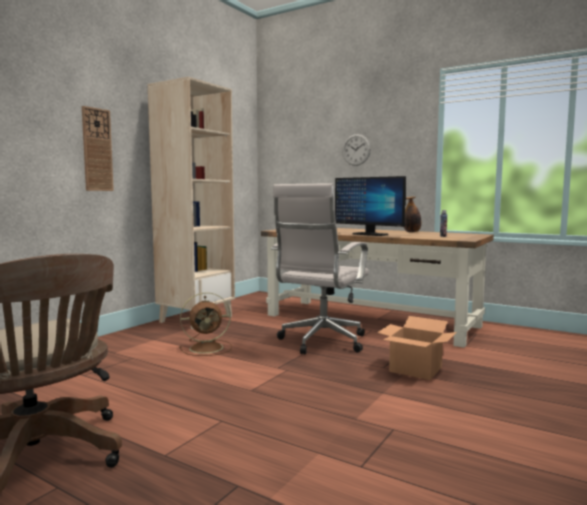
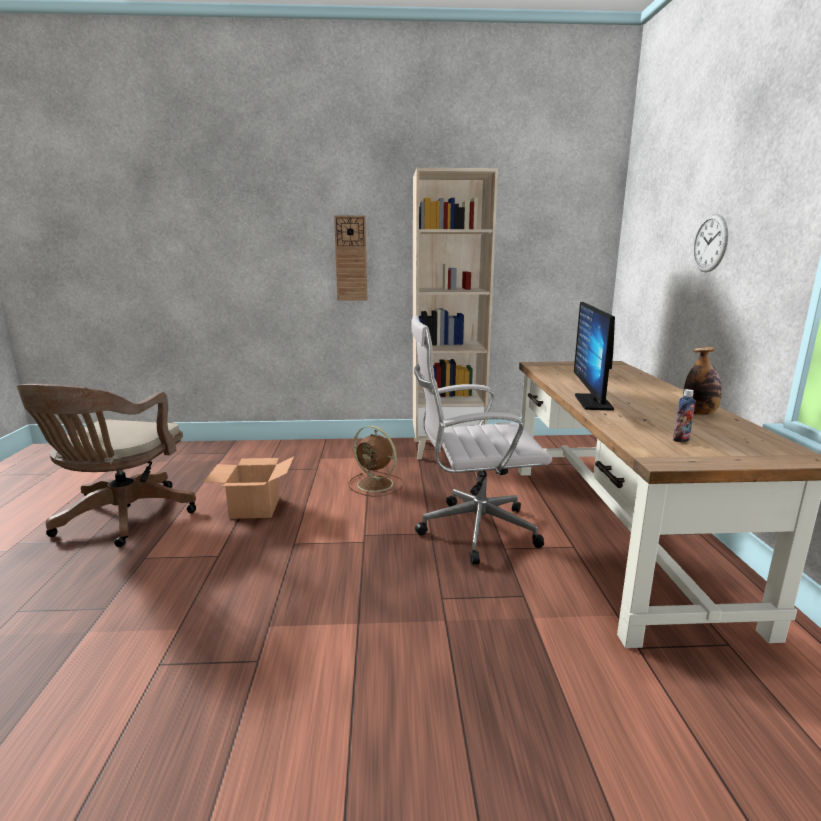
camera: 55 degrees right, 10 degrees up
cardboard box [377,316,457,380] -> cardboard box moved to [204,457,294,519]

